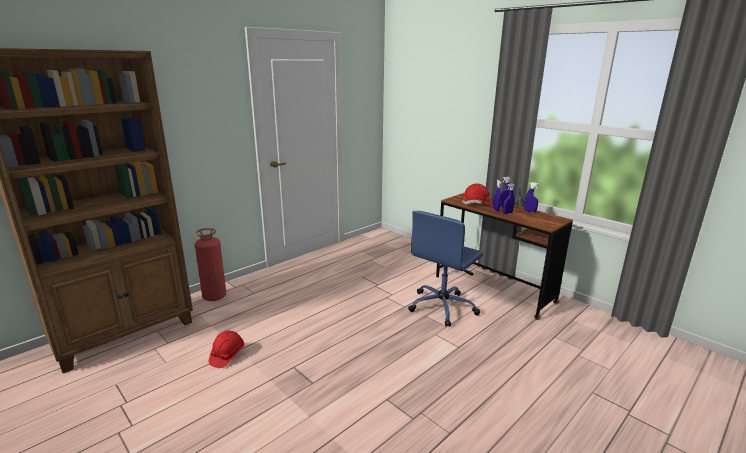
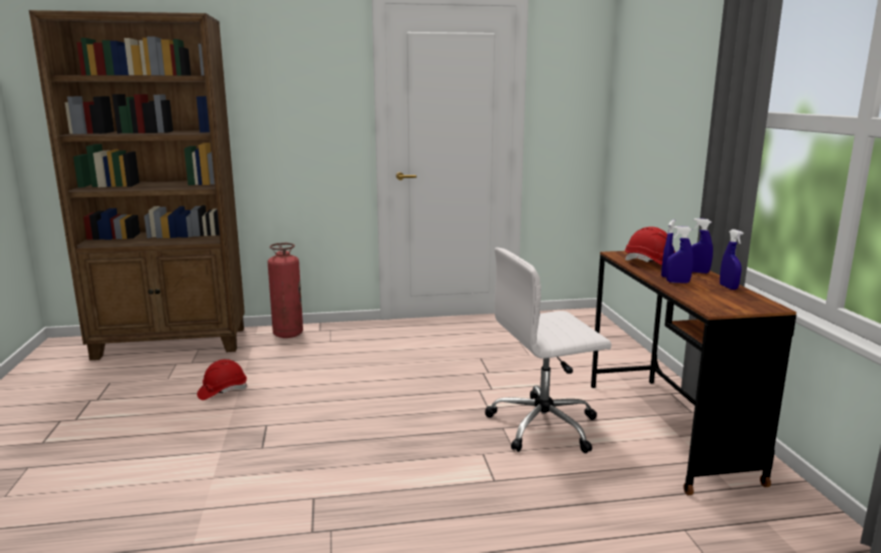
camera: 35 degrees right, 5 degrees down
blue office chair [408,211,483,327] -> white office chair [485,247,611,453]

